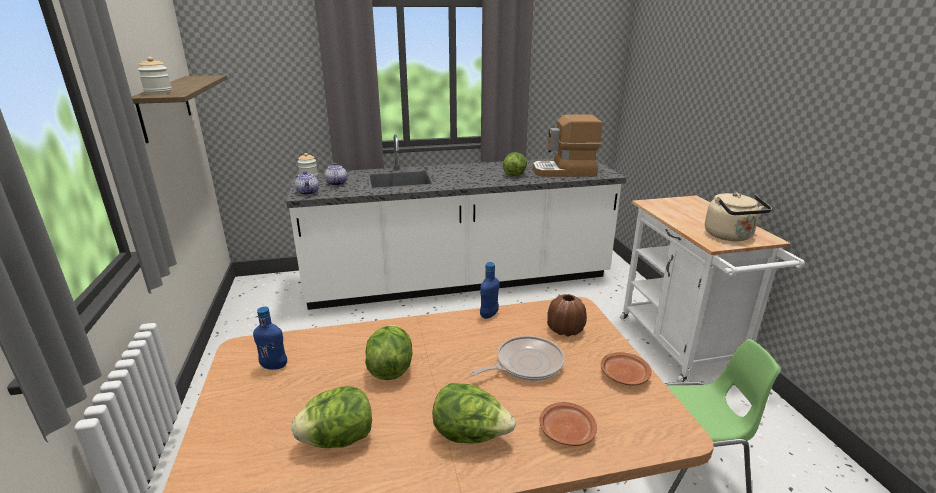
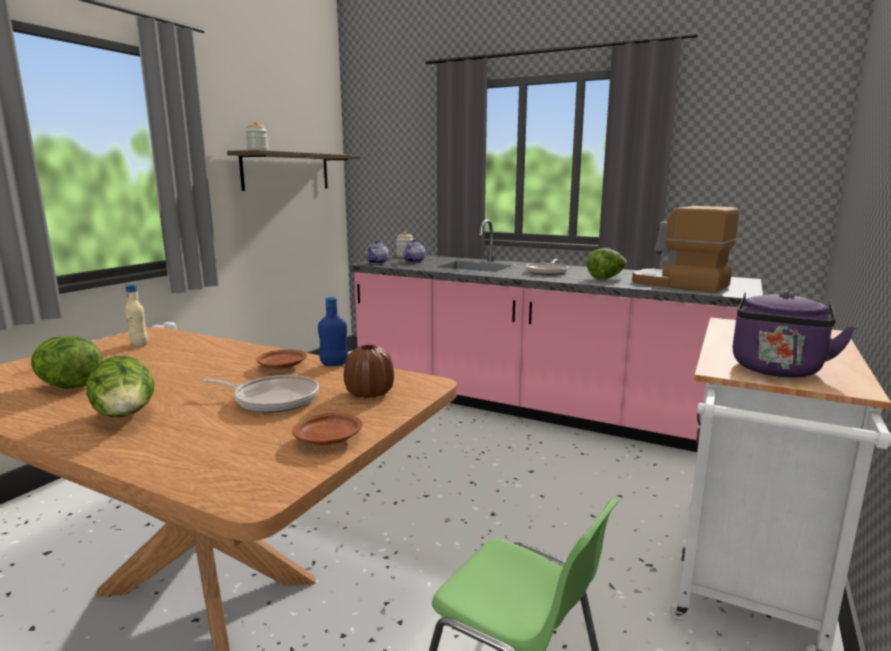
camera: 40 degrees right, 10 degrees down
blue bottle [253,306,287,370] -> beige bottle [125,284,148,347]
white counter [286,134,626,310] -> pink counter [349,219,763,452]
lettuce [365,325,413,380] -> none
brown plate [539,402,597,446] -> brown plate moved to [256,349,307,370]
beige kettle [705,193,772,241] -> purple kettle [732,290,856,378]
none -> frying pan [526,259,568,275]

